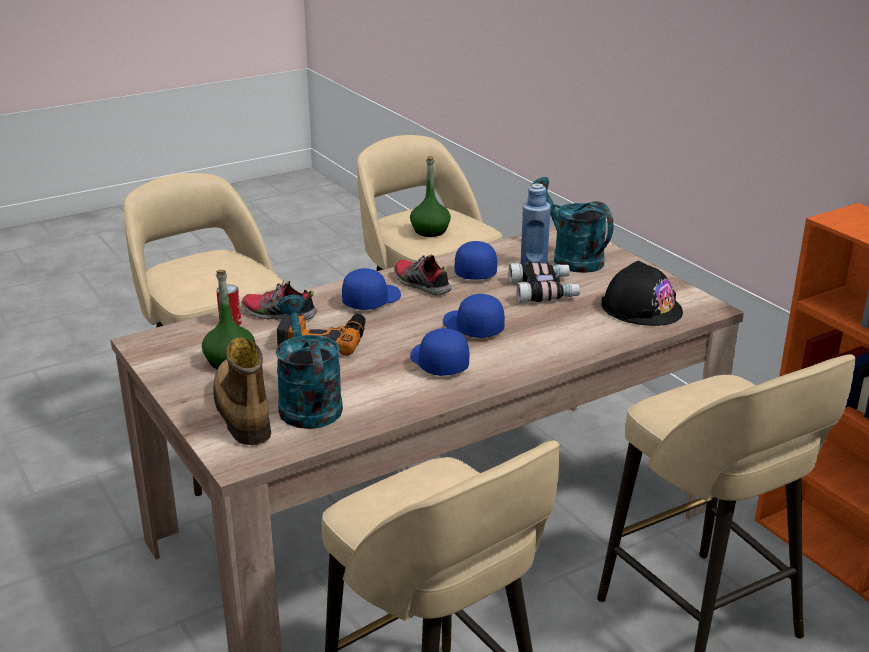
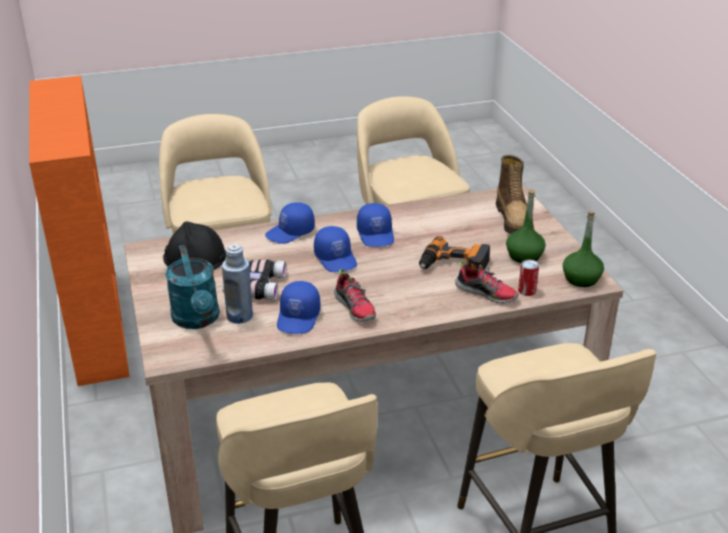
camera: 165 degrees left, 5 degrees up
turquoise watering can [275,295,343,429] -> none
blue cap [342,268,401,310] -> blue cap moved to [265,202,315,244]
green bottle [410,156,451,237] -> green bottle moved to [563,211,604,287]

